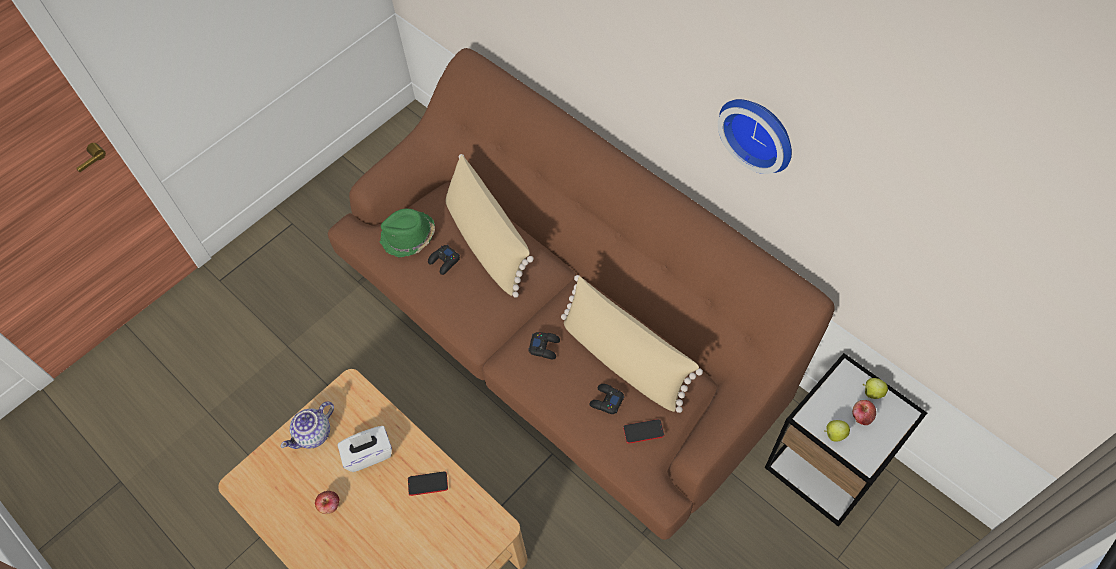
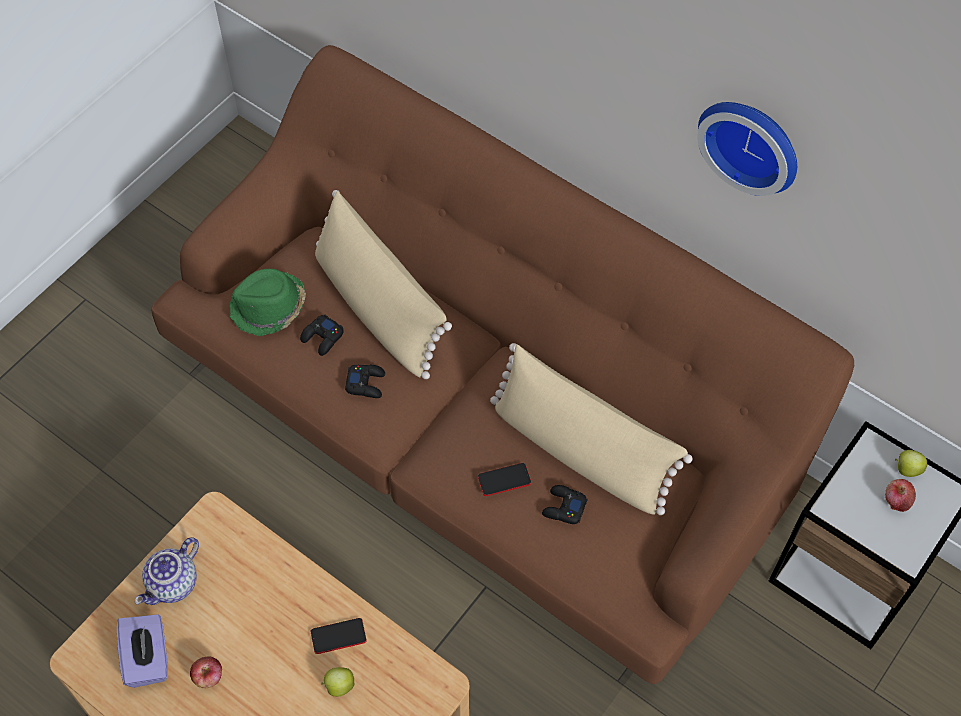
camera: 10 degrees left, 0 degrees up
white tissue box [337,426,392,472] -> none
black game controller [528,332,560,359] -> black game controller moved to [345,364,385,398]
phone [623,419,664,443] -> phone moved to [478,463,531,496]
apple [824,420,850,442] -> apple moved to [321,667,354,697]
none -> purple tissue box [117,614,168,688]

